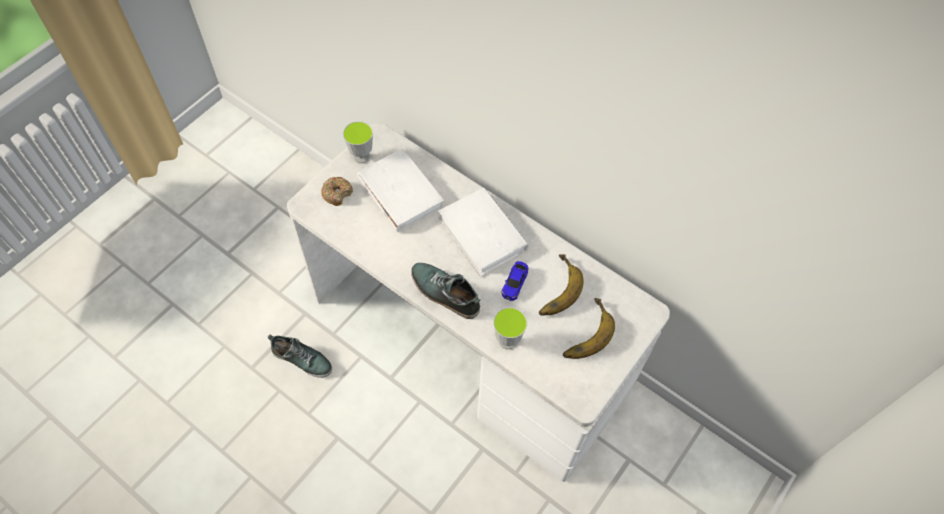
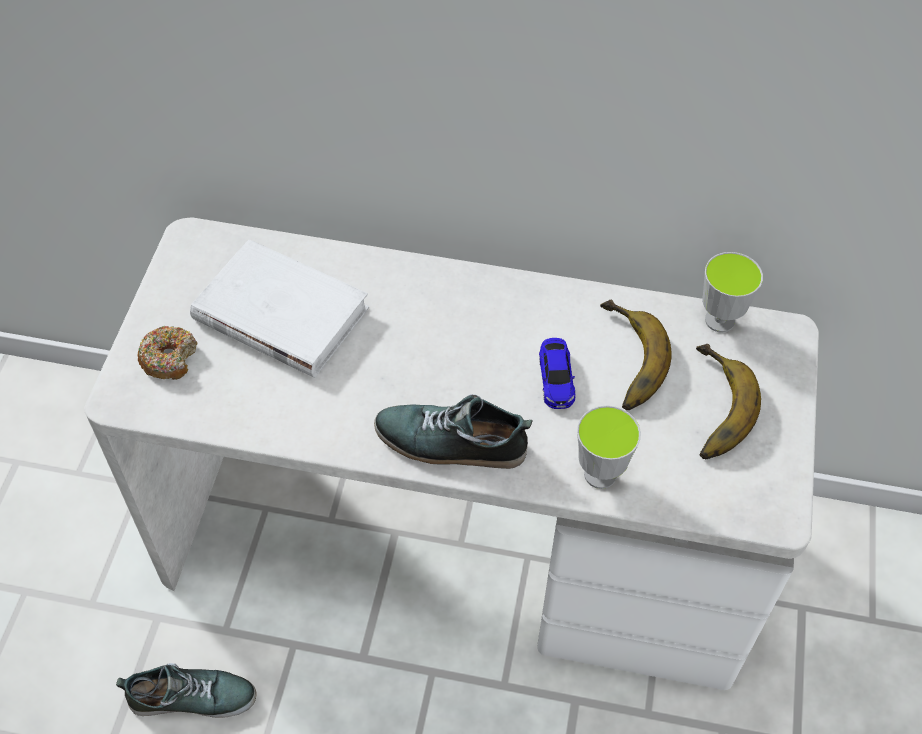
camera: 25 degrees left, 5 degrees down
cup [343,121,373,163] -> cup moved to [702,252,763,333]
white book [438,188,529,277] -> none

